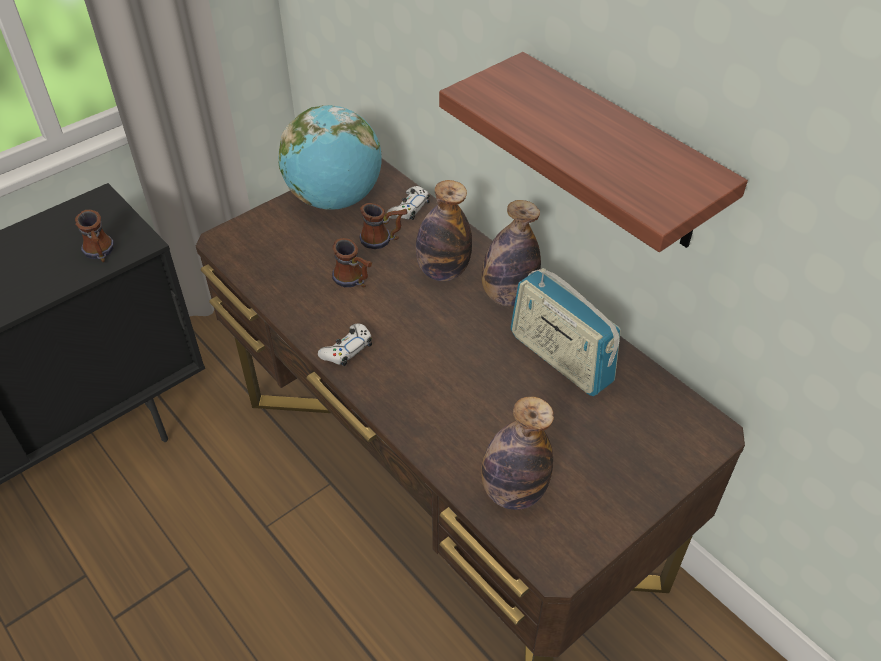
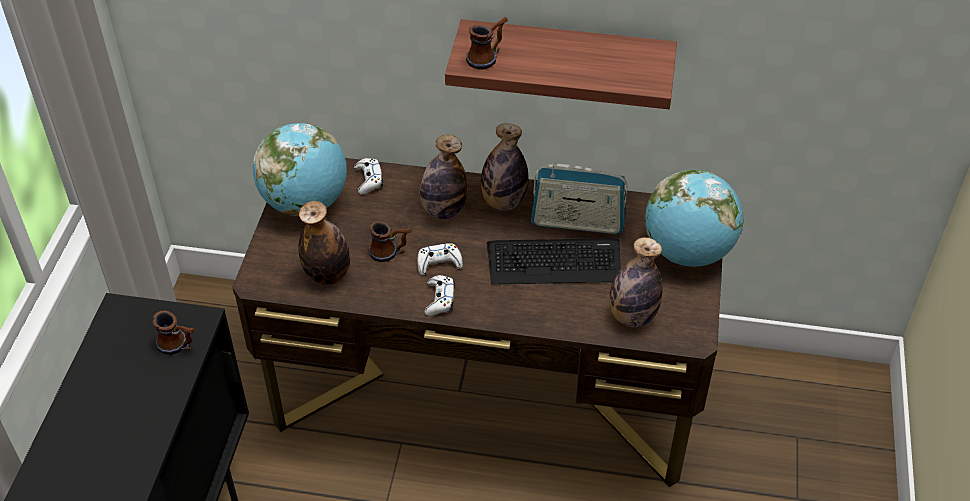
camera: 40 degrees left, 0 degrees up
mug [359,203,407,249] -> mug moved to [466,17,508,70]
none -> bottle [298,201,350,285]
none -> white game controller [417,243,463,275]
none -> keyboard [487,238,621,285]
none -> globe [645,170,744,267]

